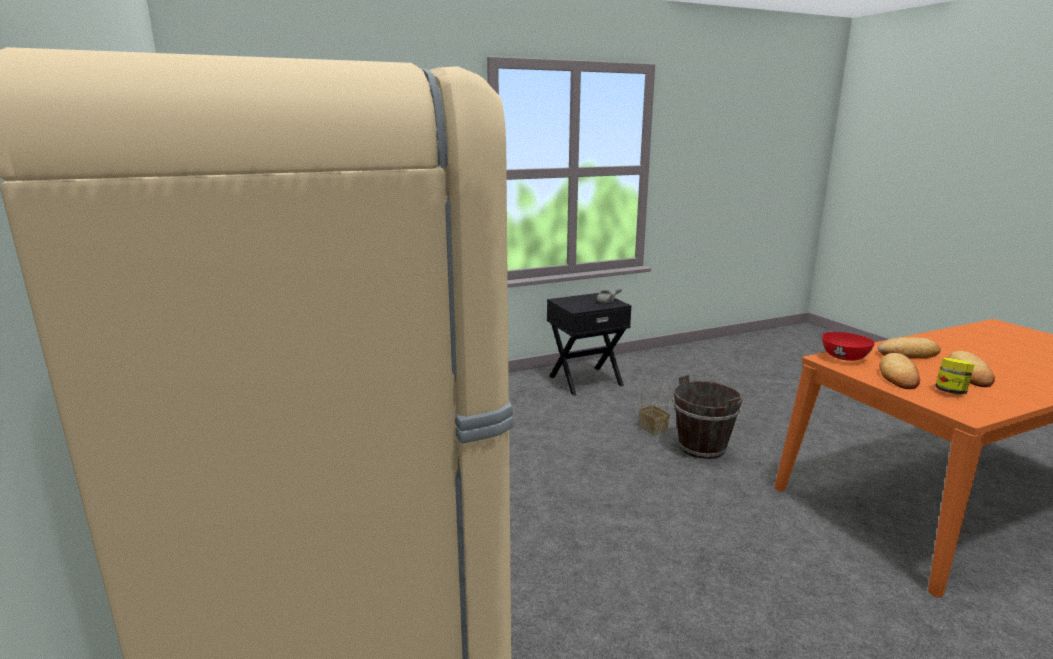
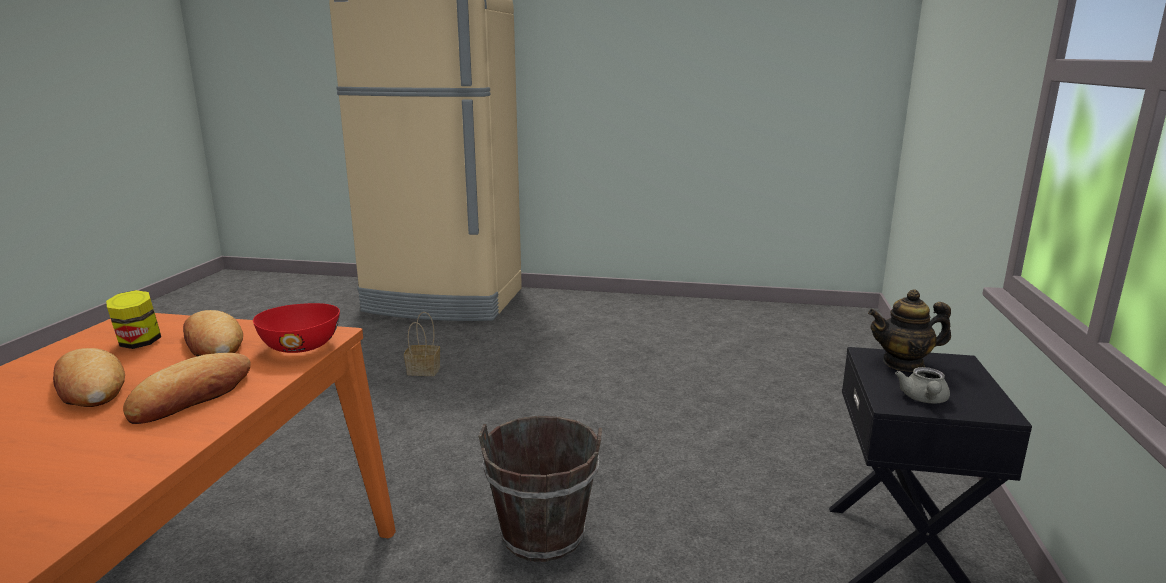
camera: 125 degrees right, 0 degrees up
basket [639,383,670,435] -> basket moved to [404,312,440,376]
none -> teapot [868,290,951,372]

